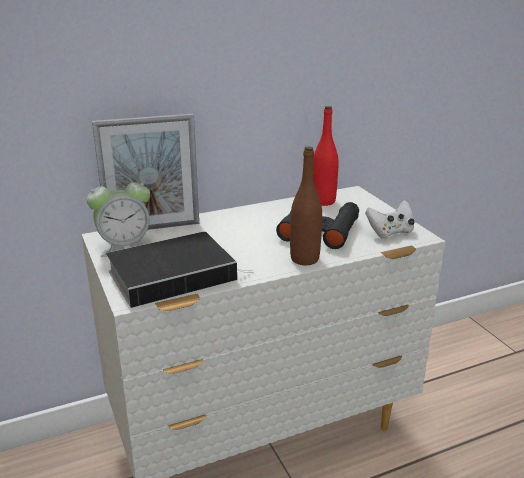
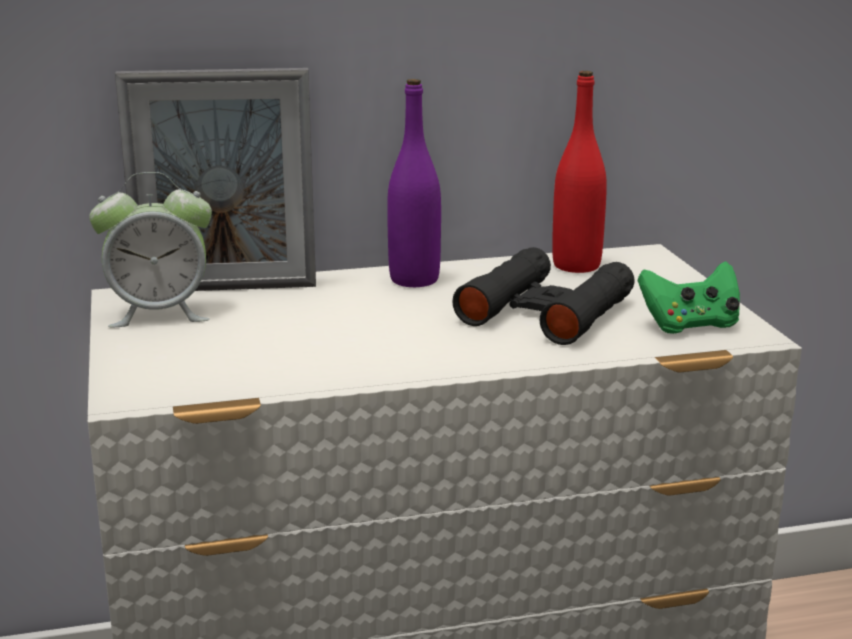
camera: 10 degrees right, 5 degrees down
book [106,232,254,308] -> none
brown bottle [290,146,322,265] -> none
white game controller [365,200,415,238] -> green game controller [638,261,740,334]
none -> purple bottle [387,79,441,287]

